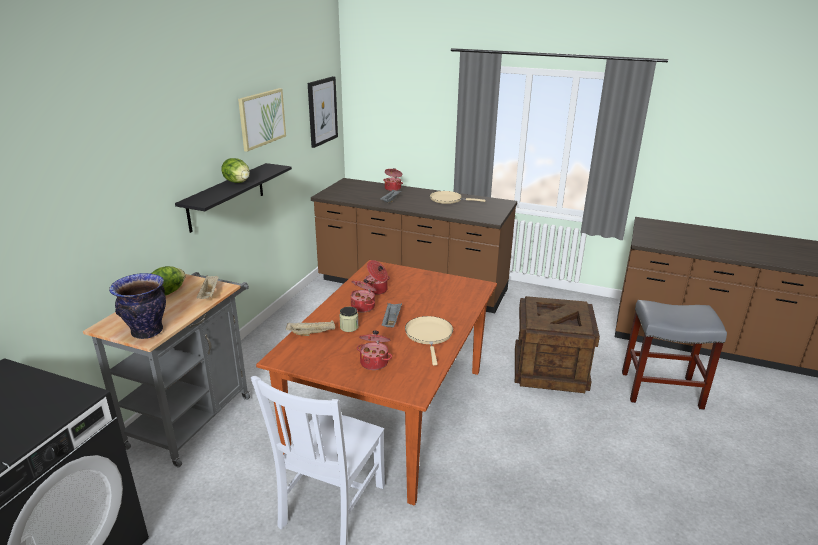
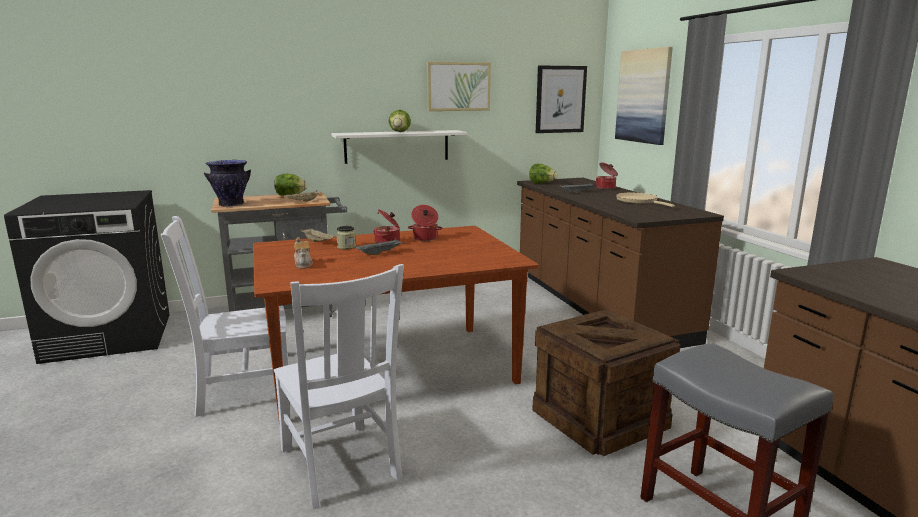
camera: 50 degrees right, 10 degrees down
black shelf [175,163,292,233] -> white shelf [332,130,467,164]
cooking pot [357,330,392,370] -> teapot [294,237,313,269]
beige frying pan [405,316,453,365] -> none
none -> white chair [274,264,404,509]
none -> lettuce [529,164,557,184]
none -> picture [615,47,673,145]

